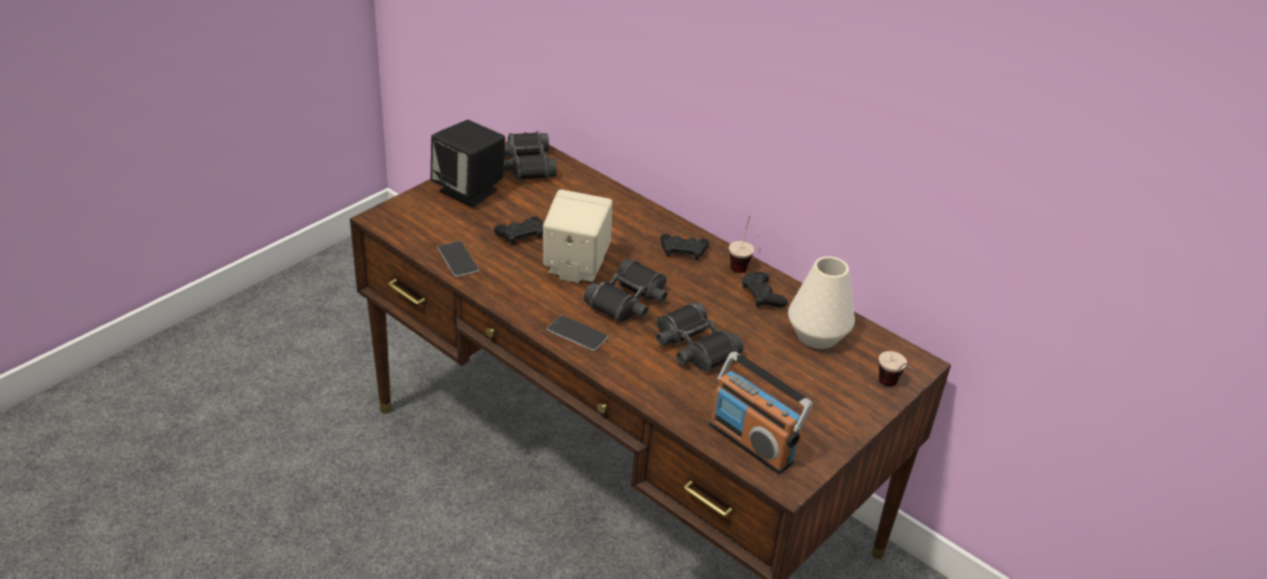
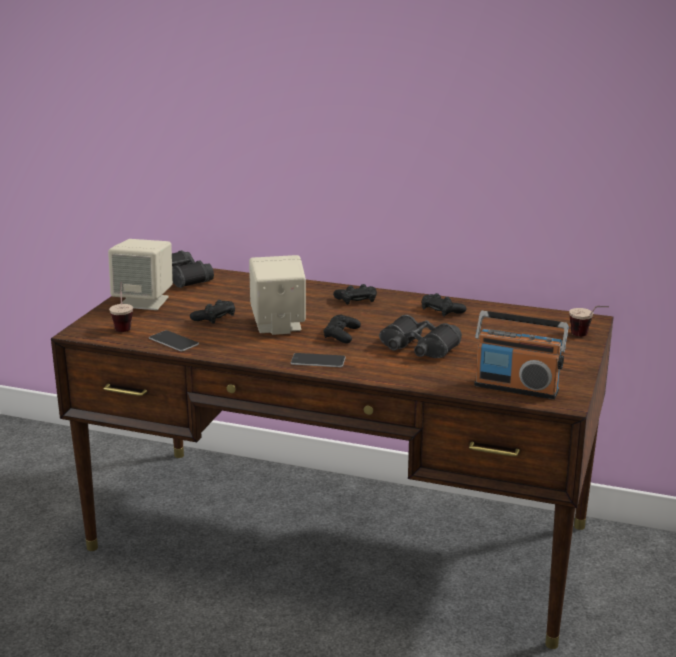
camera: 20 degrees left, 15 degrees down
black speaker [430,120,505,207] -> beige speaker [108,239,173,310]
black binoculars [584,259,667,322] -> black game controller [324,314,361,343]
cup [729,216,754,273] -> cup moved to [109,282,133,332]
white vase [788,256,855,349] -> none

